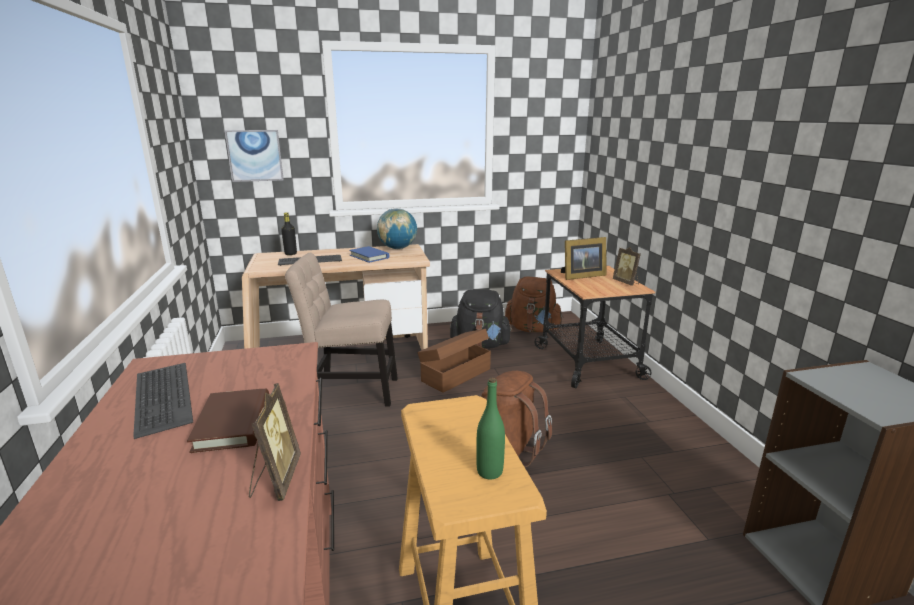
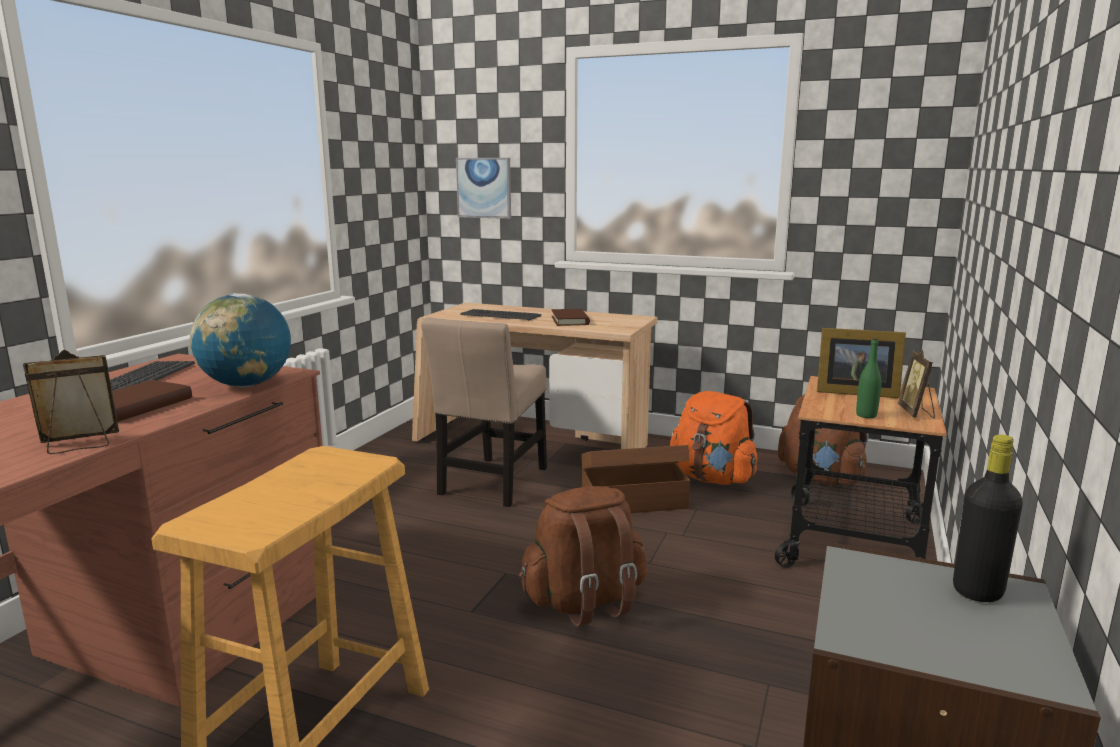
camera: 35 degrees right, 5 degrees down
picture frame [249,383,301,501] -> picture frame turned 150 degrees counterclockwise [23,350,119,454]
black bottle [281,212,297,255] -> black bottle moved to [953,435,1023,602]
beige chair [285,253,398,407] -> beige chair turned 105 degrees counterclockwise [421,317,547,507]
blue book [349,246,389,263] -> brown book [552,309,590,326]
globe [377,208,417,249] -> globe moved to [190,293,291,387]
black backpack [450,289,513,349] -> orange backpack [670,391,757,485]
green bottle [476,377,505,480] -> green bottle moved to [856,338,881,418]

